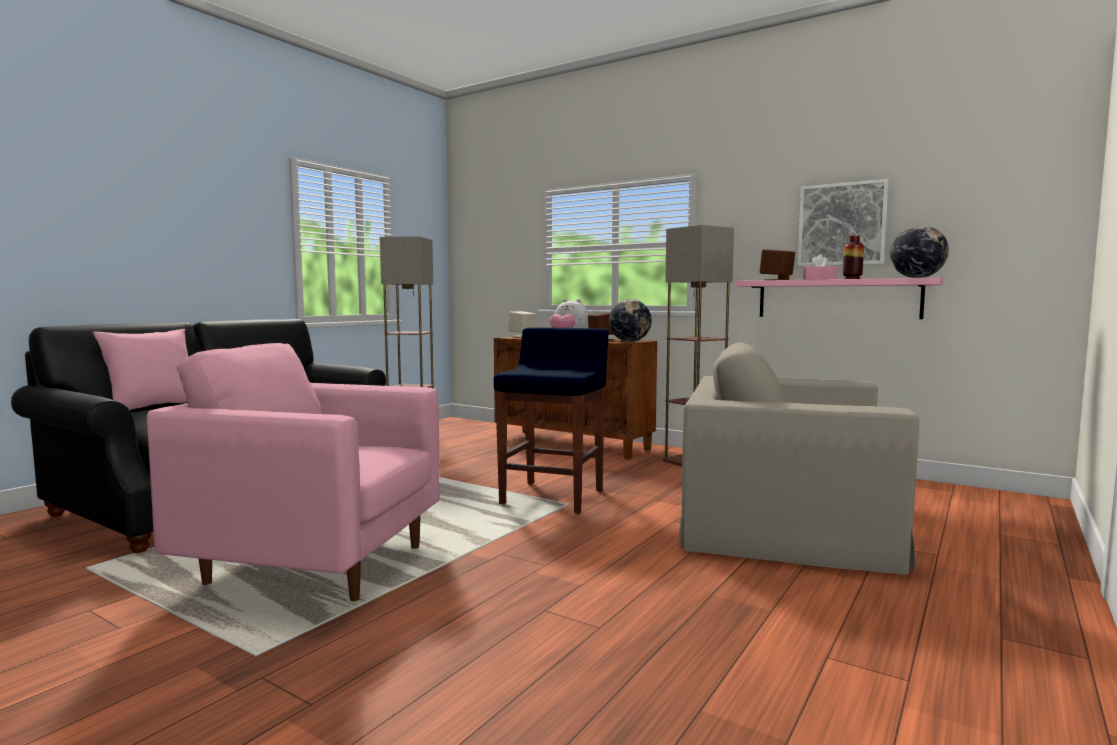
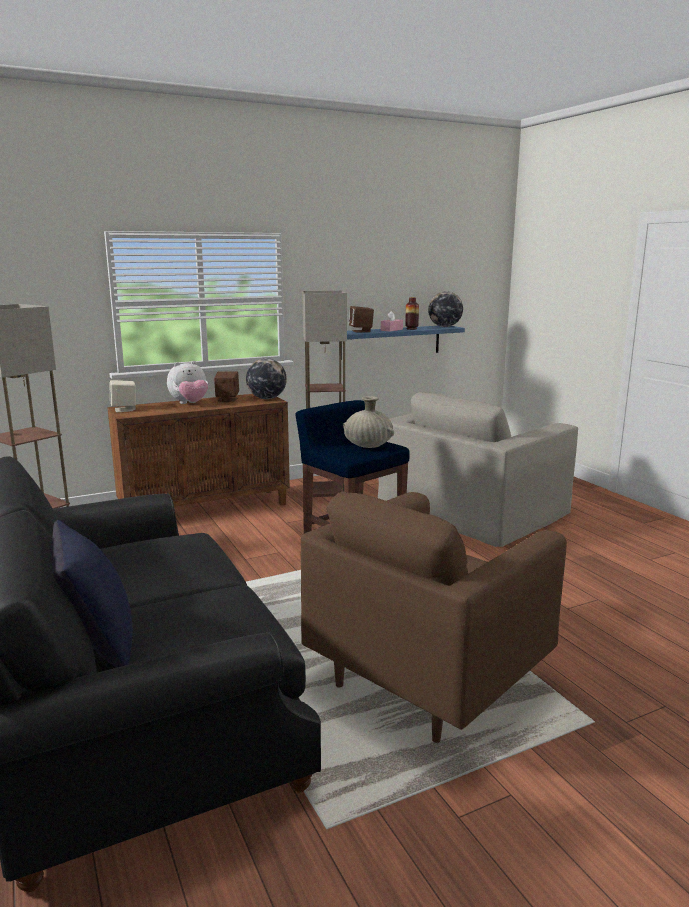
camera: 60 degrees left, 10 degrees up
pink pillow [93,329,188,410] -> blue pillow [51,520,133,668]
pink armchair [147,343,440,601] -> brown armchair [301,491,567,743]
pink shelf [736,278,943,319] -> blue shelf [341,326,465,360]
picture [798,179,889,266] -> none
none -> beige vase [343,396,394,448]

